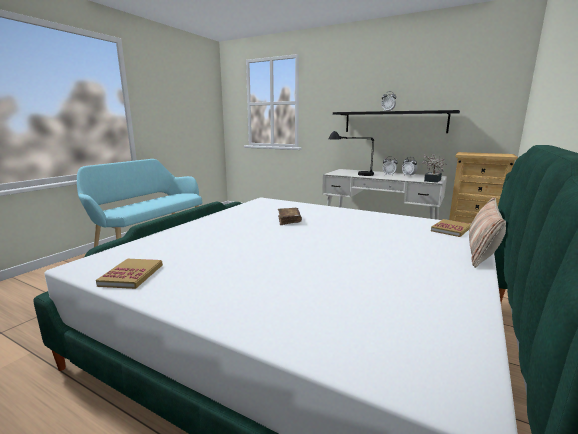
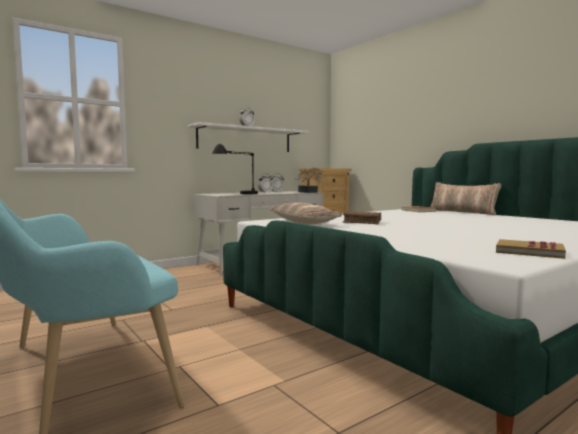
camera: 65 degrees left, 10 degrees down
black shelf [333,110,460,133] -> white shelf [188,122,308,152]
none -> pillow [270,203,342,224]

